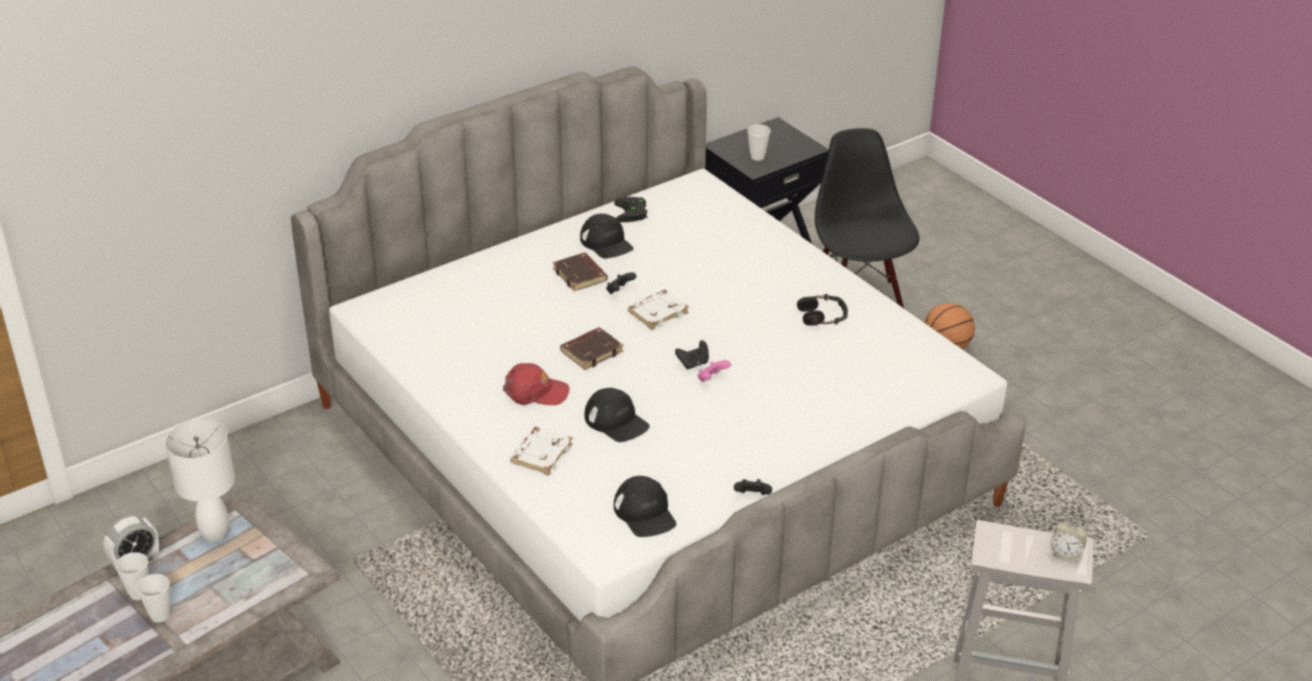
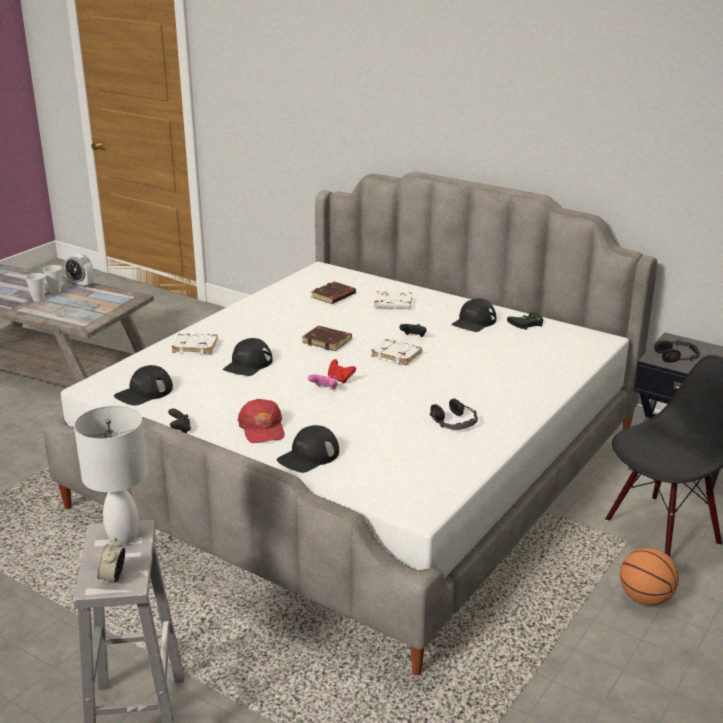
camera: 70 degrees right, 10 degrees down
white table lamp [165,419,235,542] -> white table lamp moved to [74,405,148,545]
red cap [503,363,570,405] -> red cap moved to [238,399,284,443]
brown book [553,253,608,291] -> brown book moved to [311,281,356,304]
black game controller [675,340,709,369] -> red game controller [328,359,356,384]
cup [747,124,771,161] -> headphones [654,340,700,363]
none -> black cap [277,425,339,473]
none -> white book [374,291,412,309]

